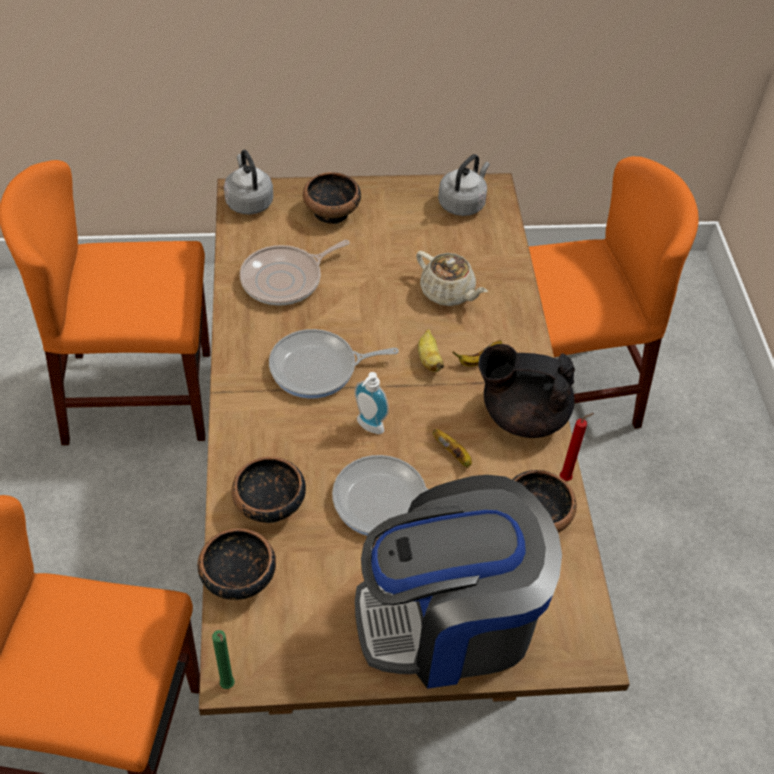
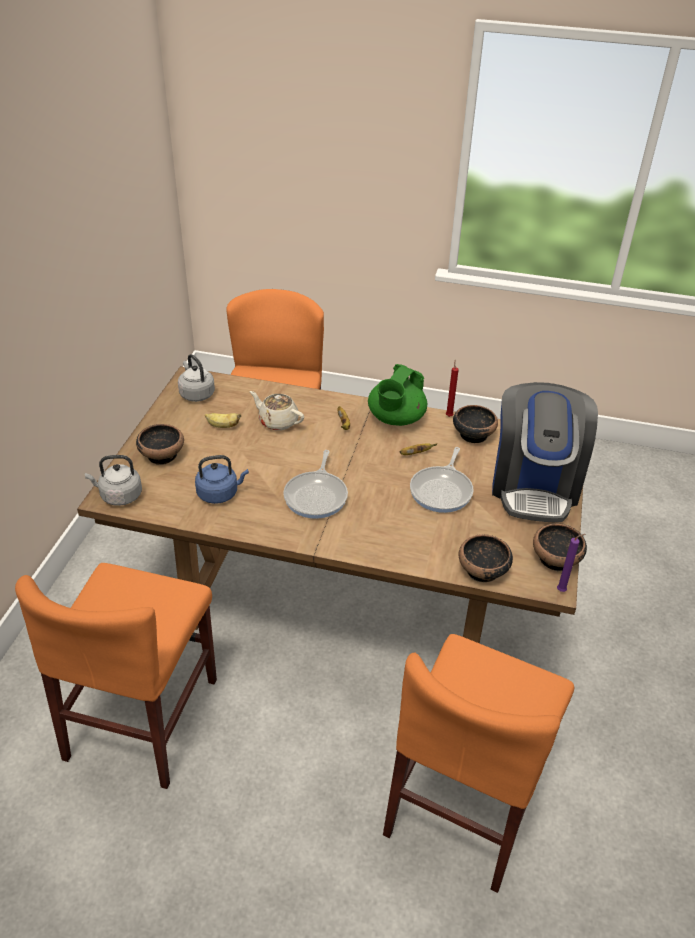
camera: 70 degrees left, 10 degrees down
green candle [212,630,234,689] -> purple candle [557,534,585,592]
bowl [232,457,306,523] -> bowl moved to [533,524,587,571]
frying pan [240,240,350,306] -> blue kettle [195,455,249,504]
soap dispenser [355,372,389,434] -> none
beige teapot [416,251,488,306] -> beige teapot turned 120 degrees counterclockwise [250,391,304,431]
banana [418,329,444,372] -> banana moved to [205,413,241,428]
black teapot [478,344,575,438] -> green teapot [368,364,427,426]

